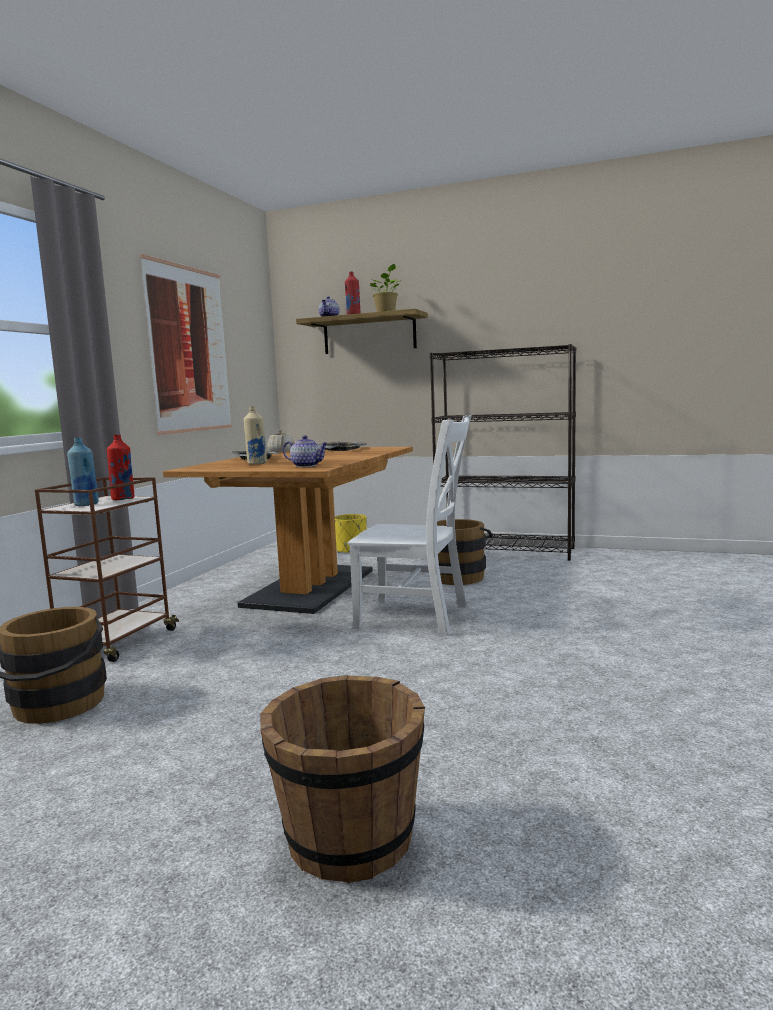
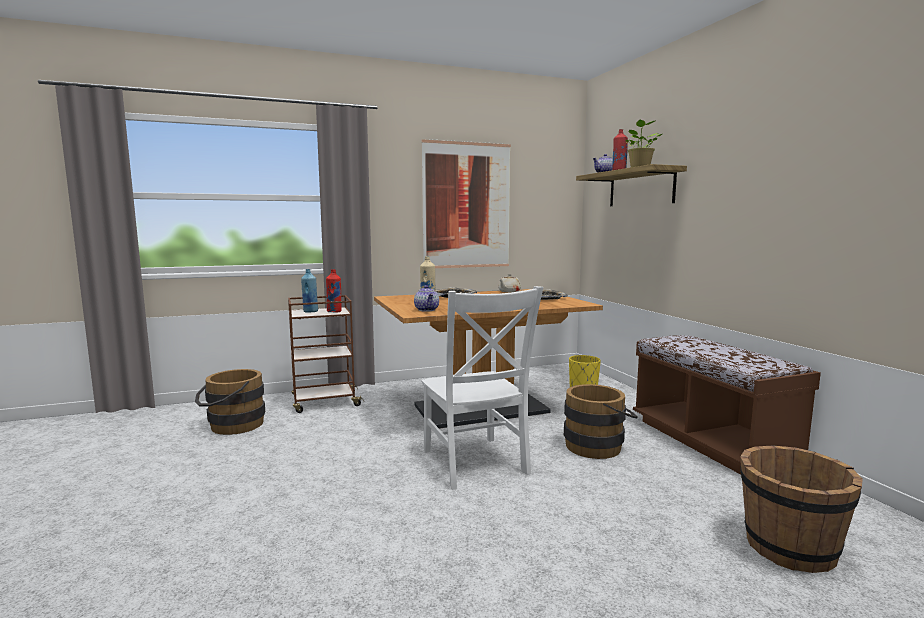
camera: 50 degrees right, 0 degrees up
brown bucket [260,675,425,883] -> brown bucket moved to [740,445,863,573]
black bookcase [430,344,576,561] -> brown bench [633,335,821,475]

